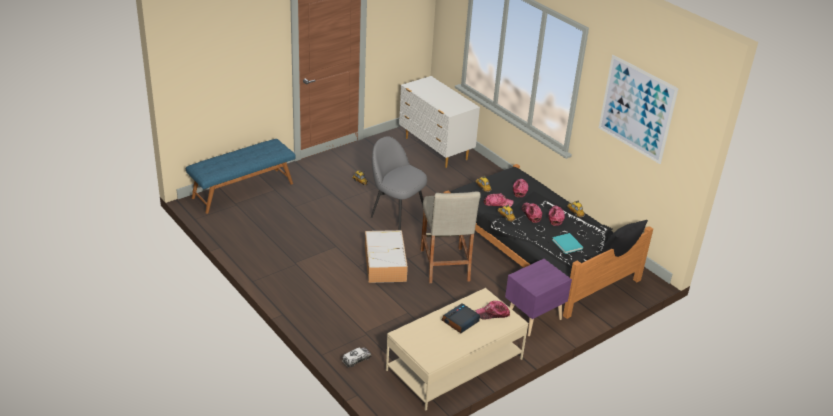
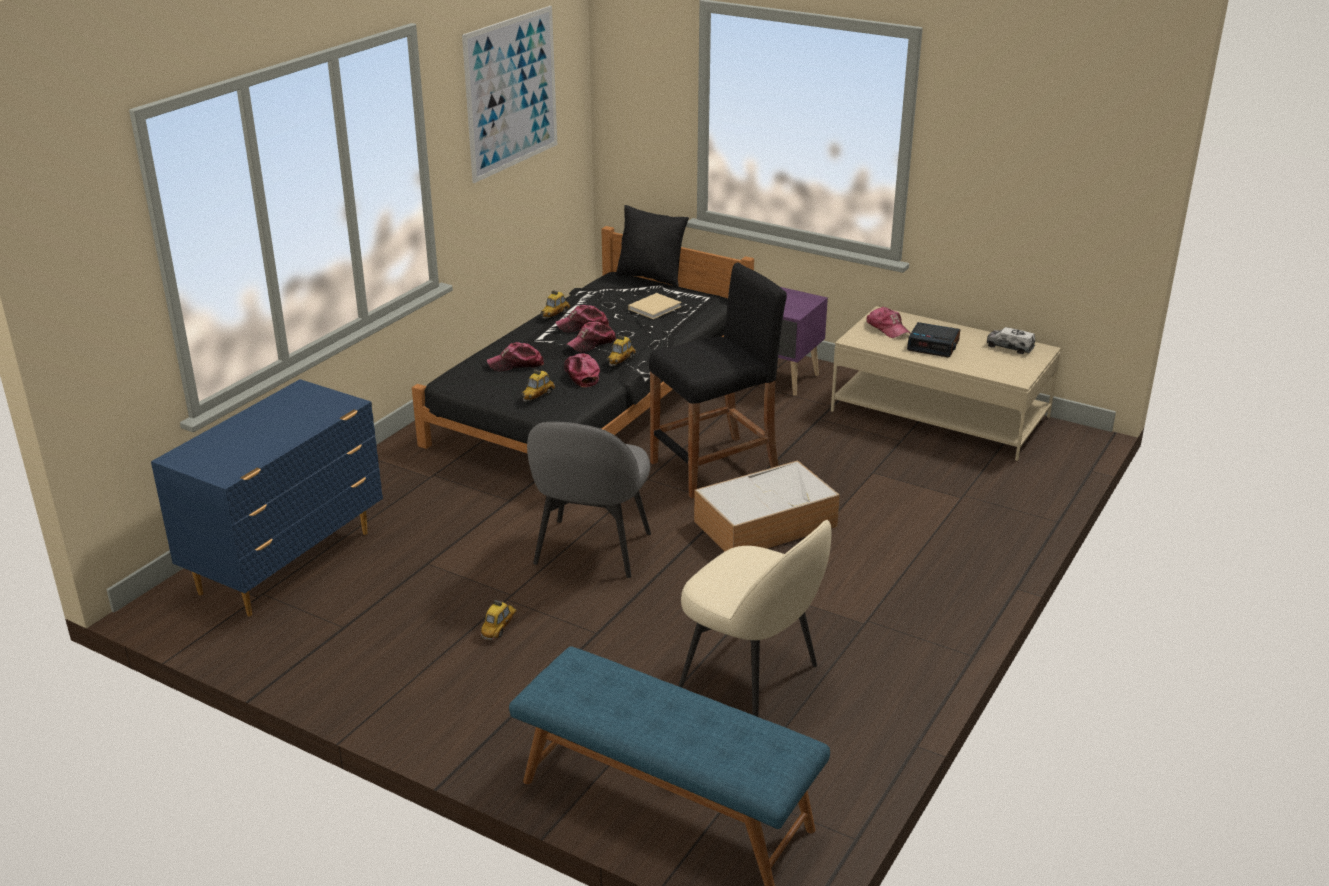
camera: 110 degrees left, 5 degrees down
toy truck [342,347,371,368] -> toy truck moved to [987,327,1035,354]
white dresser [399,76,480,168] -> blue dresser [151,379,383,617]
beige stool [421,191,481,283] -> black stool [649,262,787,499]
turquoise book [552,233,583,254] -> beige book [628,293,682,319]
none -> beige chair [679,520,832,717]

